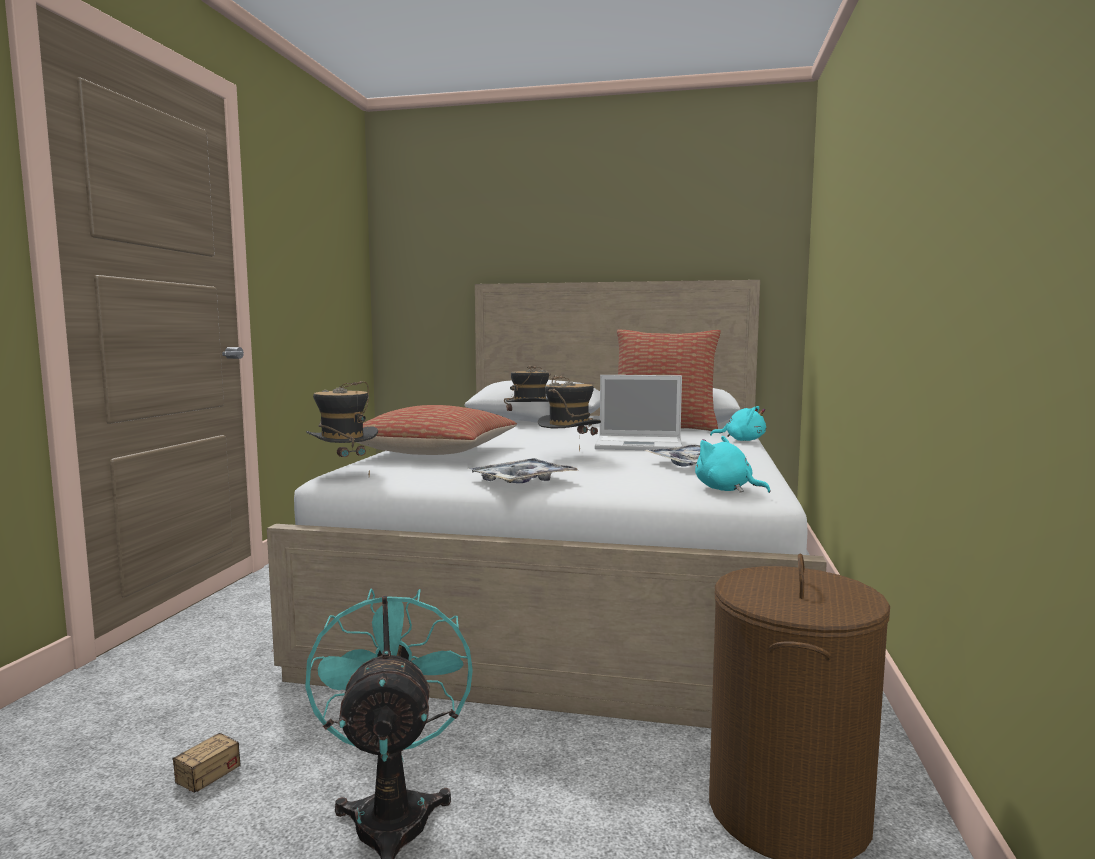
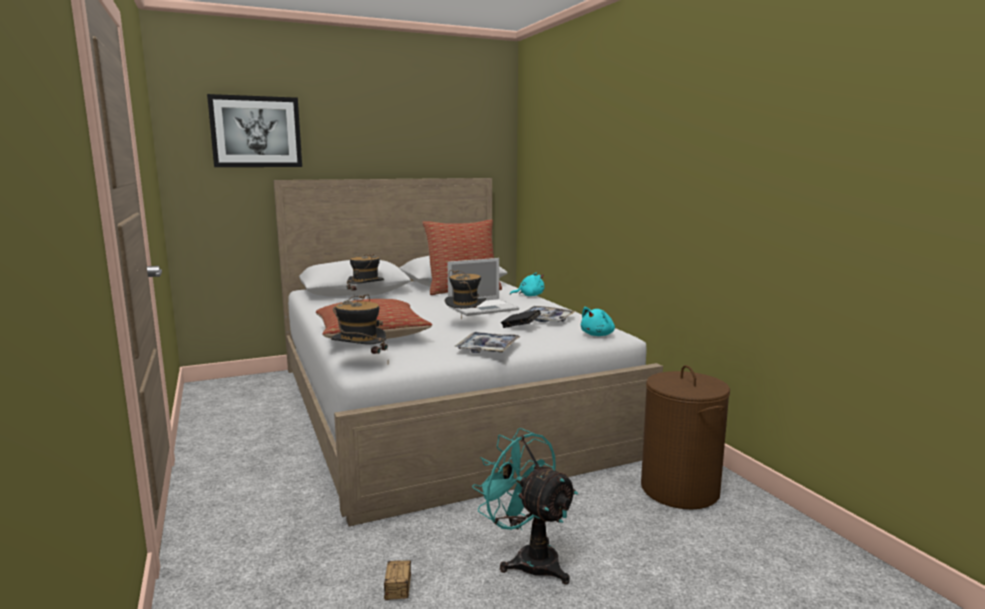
camera: 35 degrees left, 5 degrees up
turquoise plush toy [695,436,771,493] -> turquoise plush toy turned 60 degrees counterclockwise [581,307,615,336]
none -> picture [207,94,302,167]
none -> black book [501,310,541,328]

